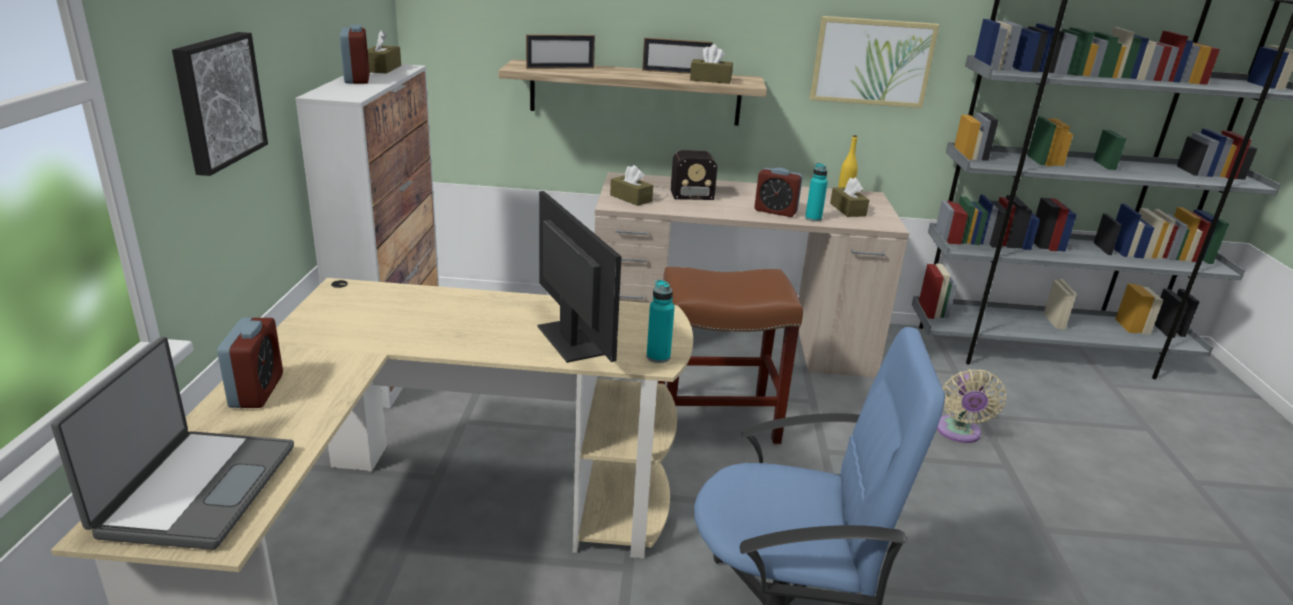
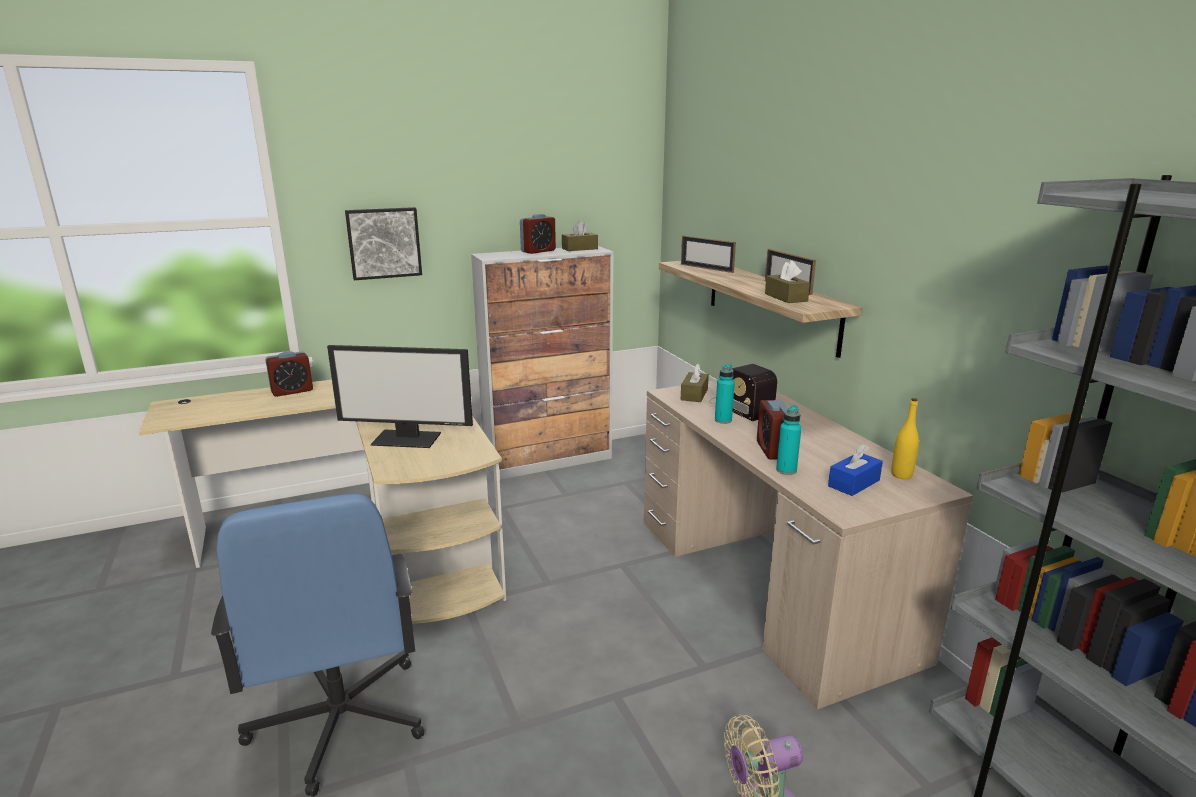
camera: 65 degrees right, 5 degrees down
laptop [51,337,294,550] -> none
monitor [537,191,621,363] -> monitor turned 60 degrees clockwise [327,345,473,448]
turquoise bottle [647,280,675,363] -> turquoise bottle moved to [715,364,735,424]
brown stool [658,267,803,444] -> none
picture [810,16,939,108] -> none
brown tissue box [830,177,869,217] -> blue tissue box [828,444,883,496]

